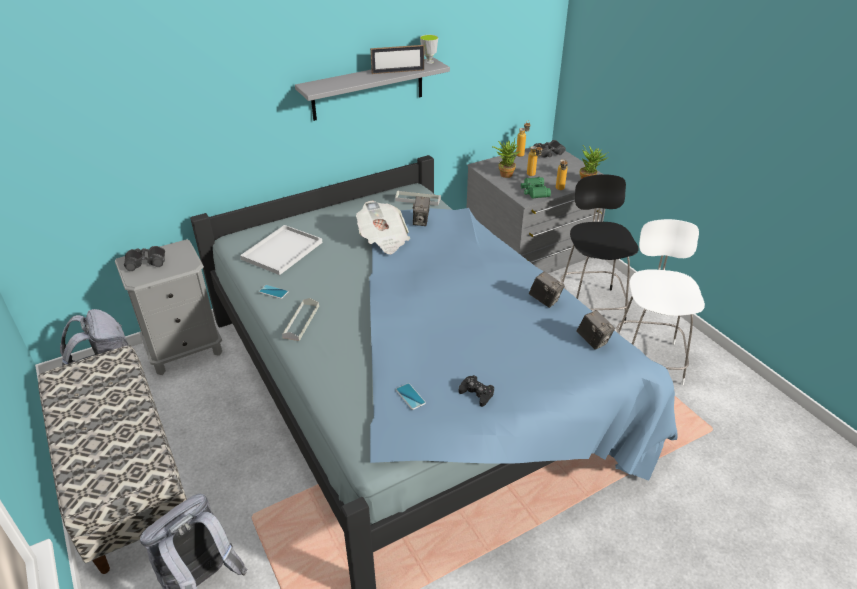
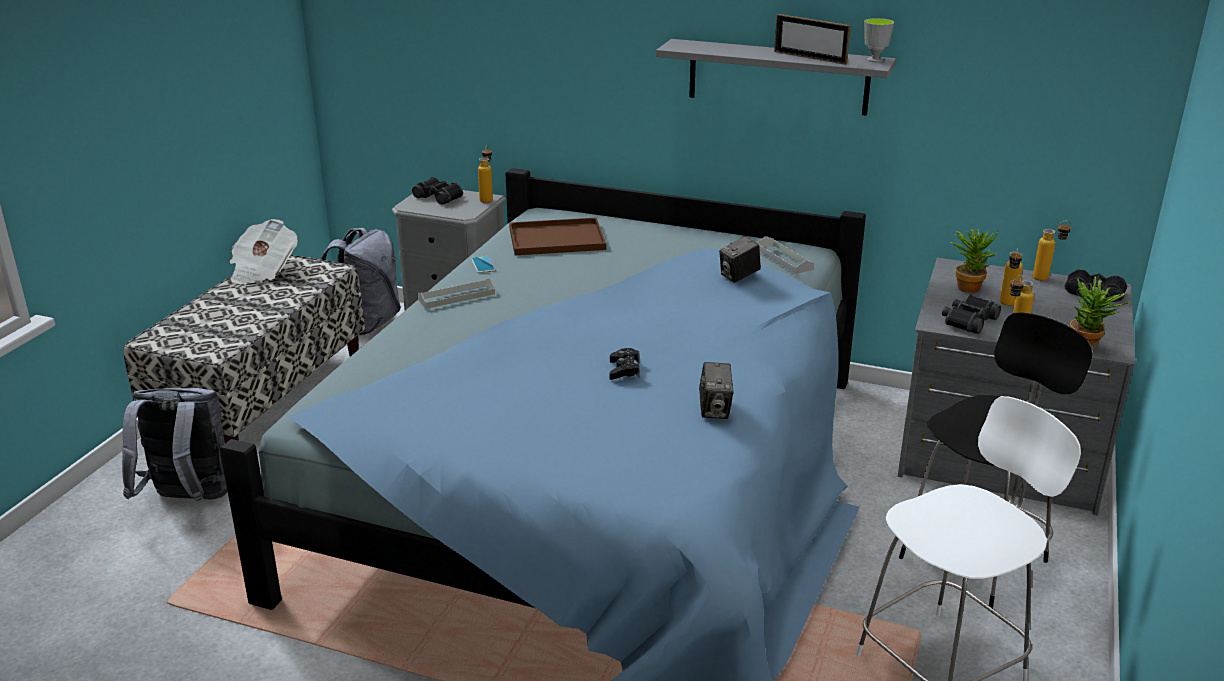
camera: 50 degrees right, 10 degrees down
white tray [240,225,322,275] -> brown tray [509,218,606,255]
newspaper [356,201,410,254] -> newspaper moved to [230,219,298,284]
phone [396,383,426,410] -> none
black game controller [459,375,494,407] -> black game controller moved to [609,348,640,380]
green binoculars [521,177,551,199] -> black binoculars [942,294,1001,334]
camera [577,310,615,350] -> none
none -> bottle [478,145,493,203]

